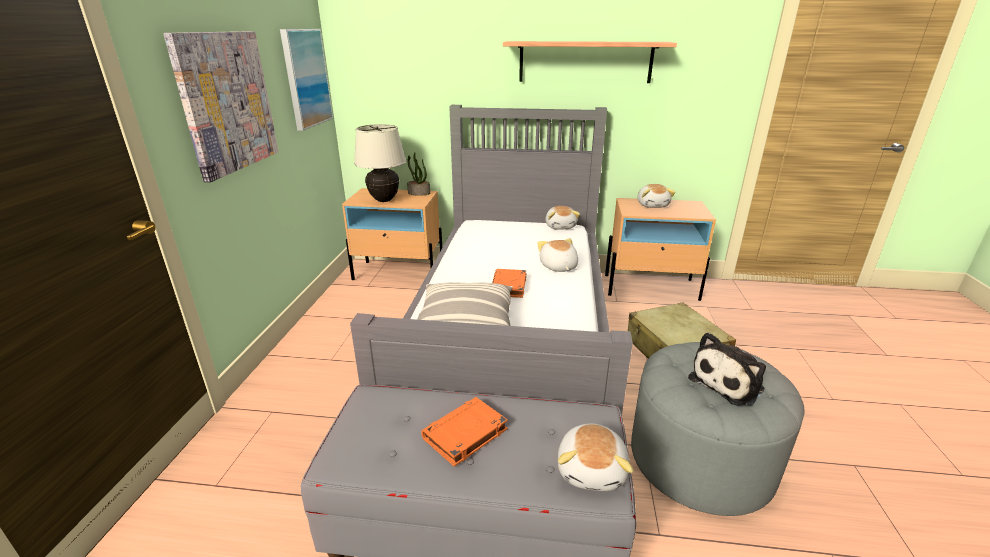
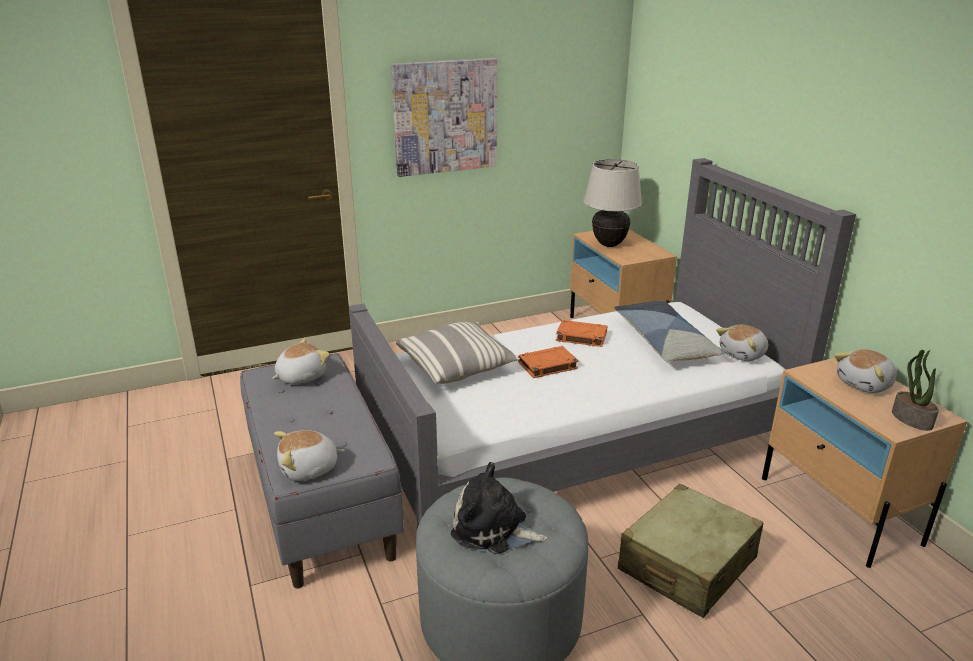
camera: 60 degrees right, 0 degrees up
picture [280,29,333,131] -> none
potted plant [407,152,430,196] -> potted plant moved to [892,350,939,431]
orange book [421,397,508,467] -> orange book moved to [556,320,607,347]
shelf [503,41,677,83] -> none
plush toy [537,238,578,272] -> plush toy moved to [272,338,330,384]
none -> pillow [614,301,725,362]

